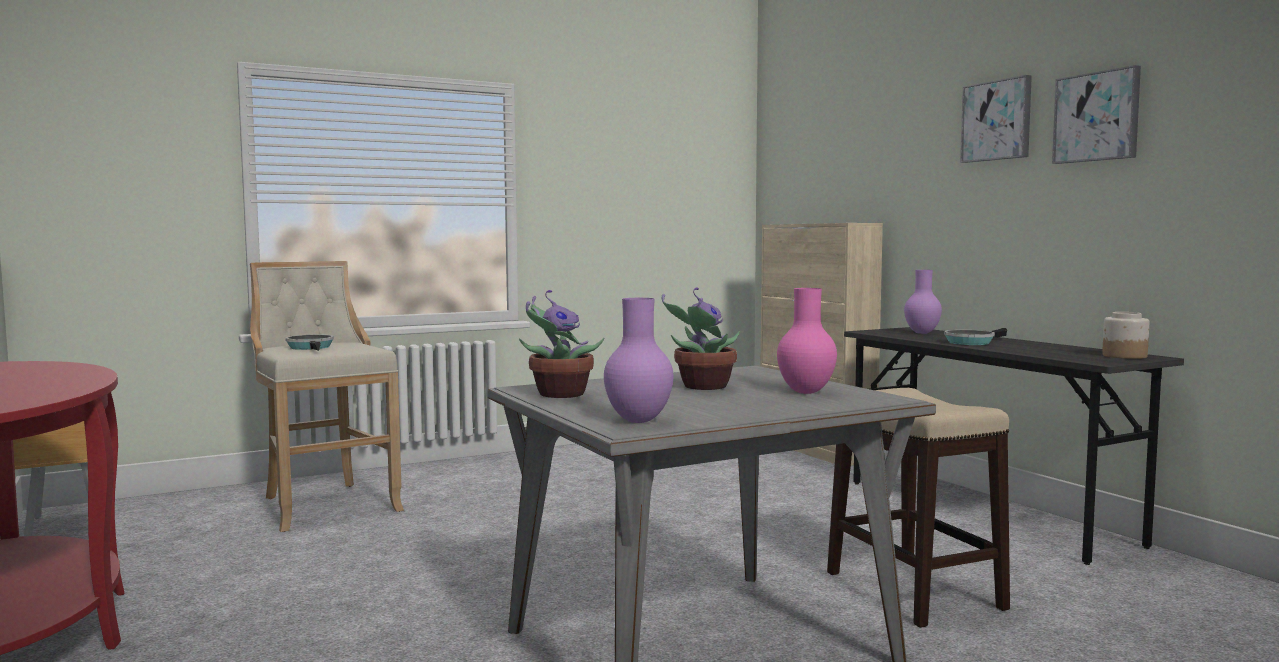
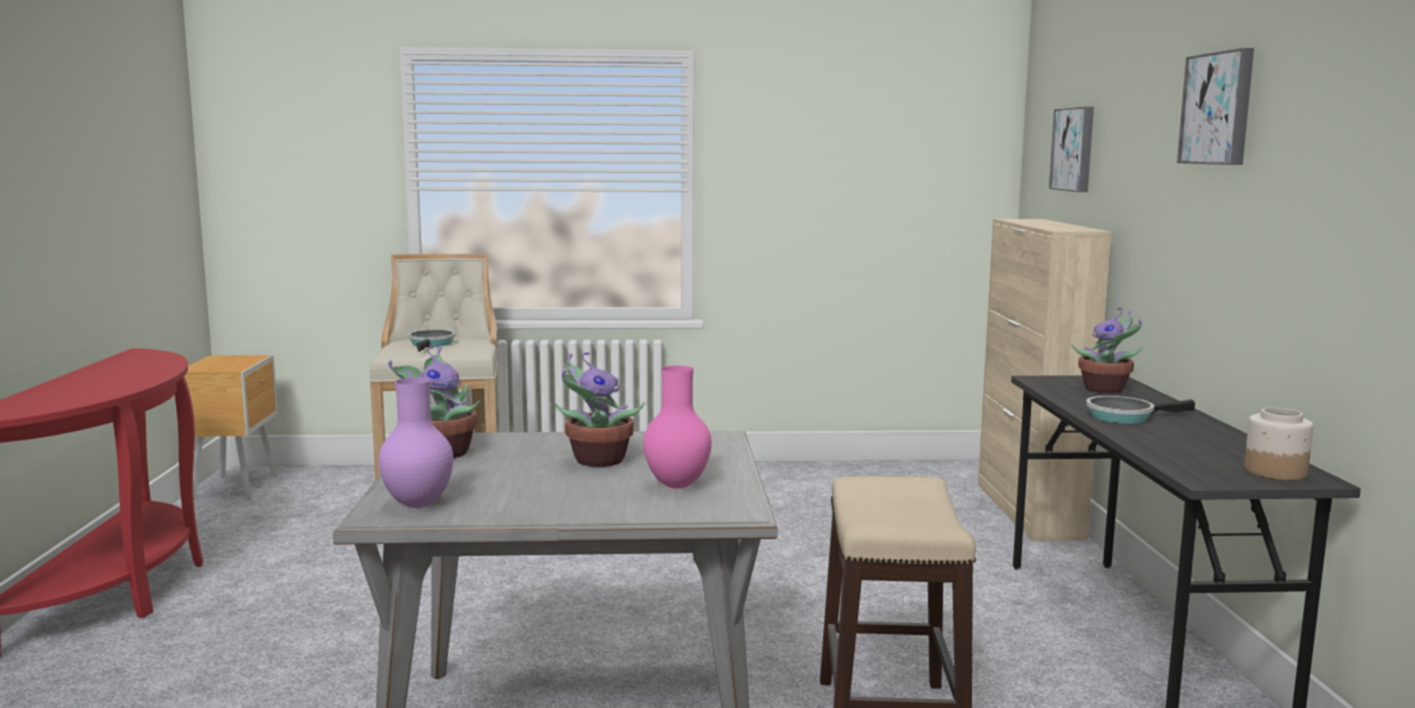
camera: 25 degrees right, 5 degrees up
purple vase [904,270,942,334] -> potted plant [1071,308,1143,393]
picture [1052,65,1141,164] -> picture moved to [1049,107,1094,192]

